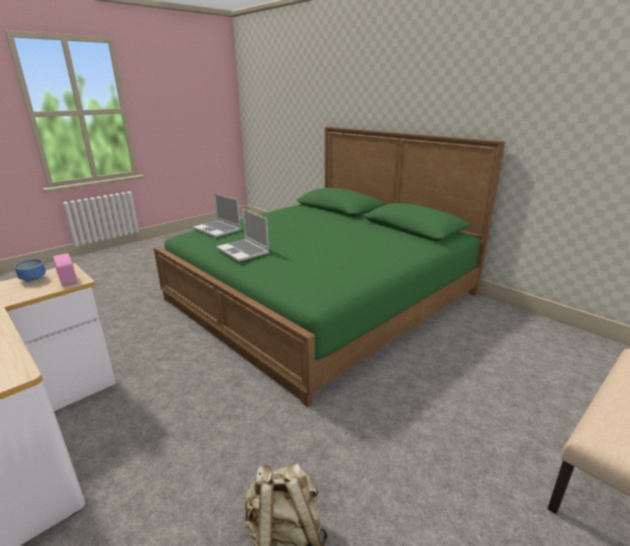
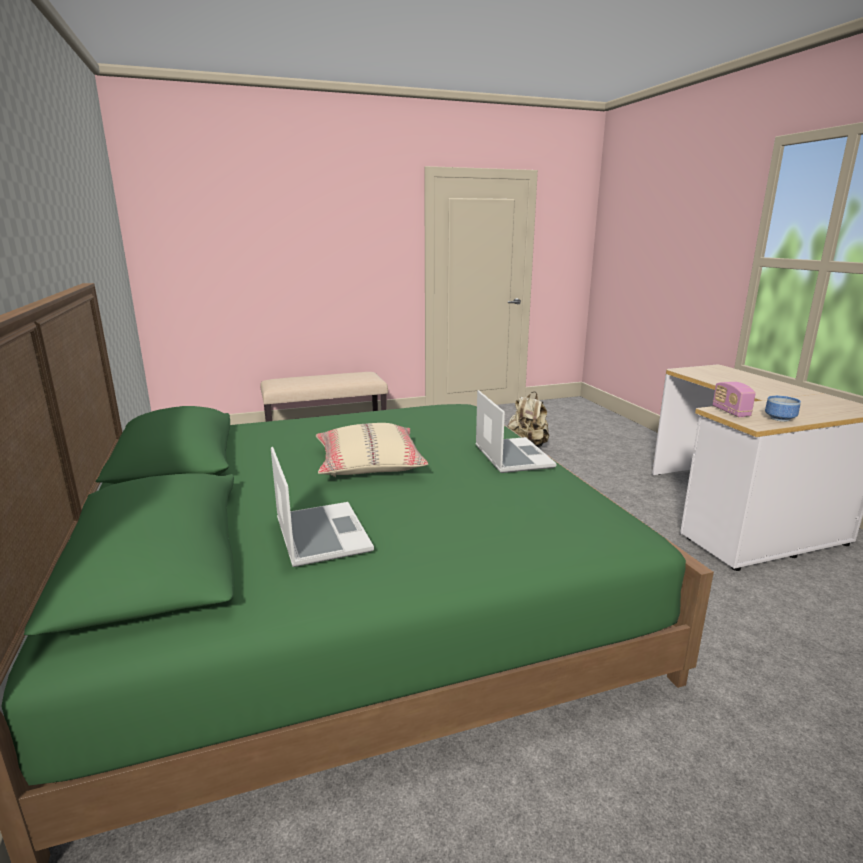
camera: 155 degrees left, 5 degrees down
laptop [193,193,241,238] -> laptop moved to [271,447,374,567]
none -> beige pillow [316,423,428,477]

